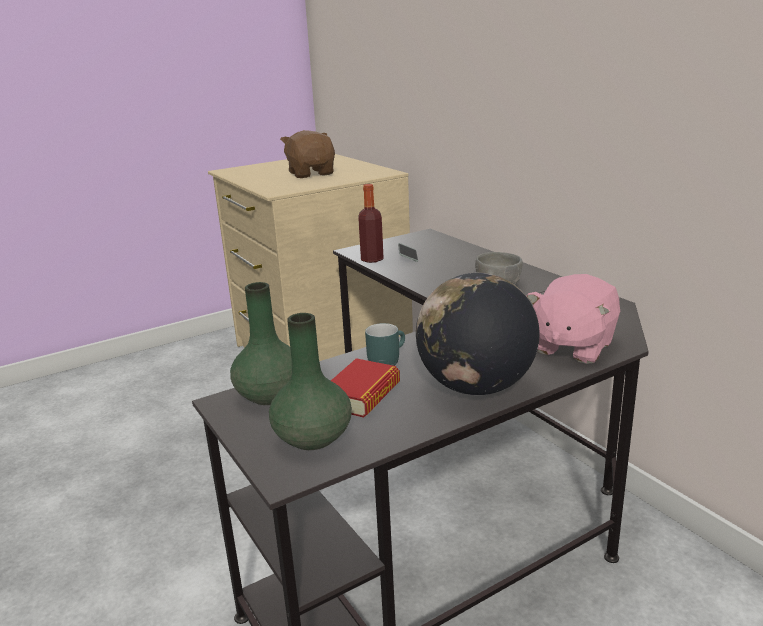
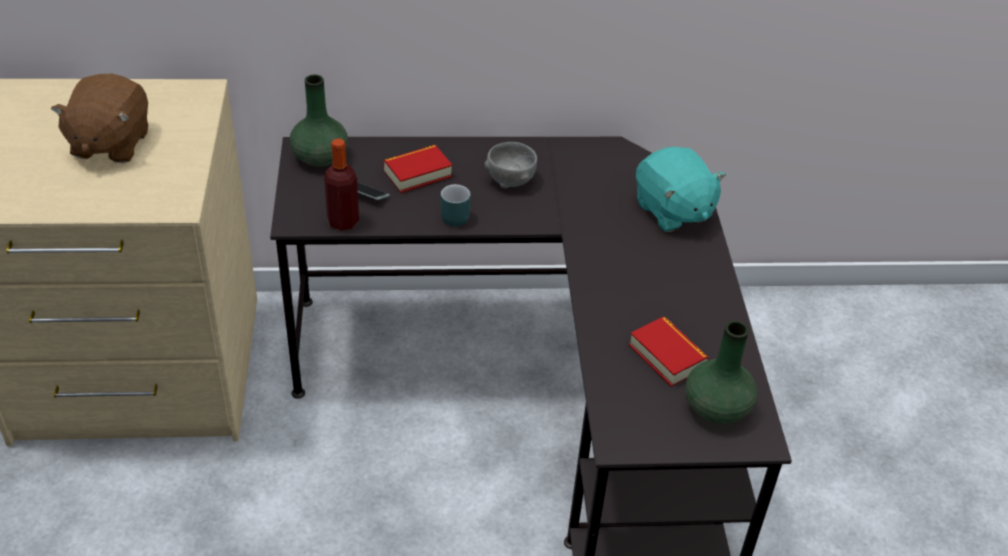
camera: 65 degrees left, 20 degrees up
green vase [230,282,292,405] -> green vase moved to [290,75,348,167]
brown plush toy [280,130,335,178] -> brown plush toy turned 90 degrees counterclockwise [51,74,148,163]
turquoise mug [365,323,405,366] -> turquoise mug moved to [441,184,471,227]
globe [416,273,540,395] -> none
pink plush toy [527,274,620,364] -> turquoise plush toy [636,147,726,232]
none -> book [383,145,452,193]

